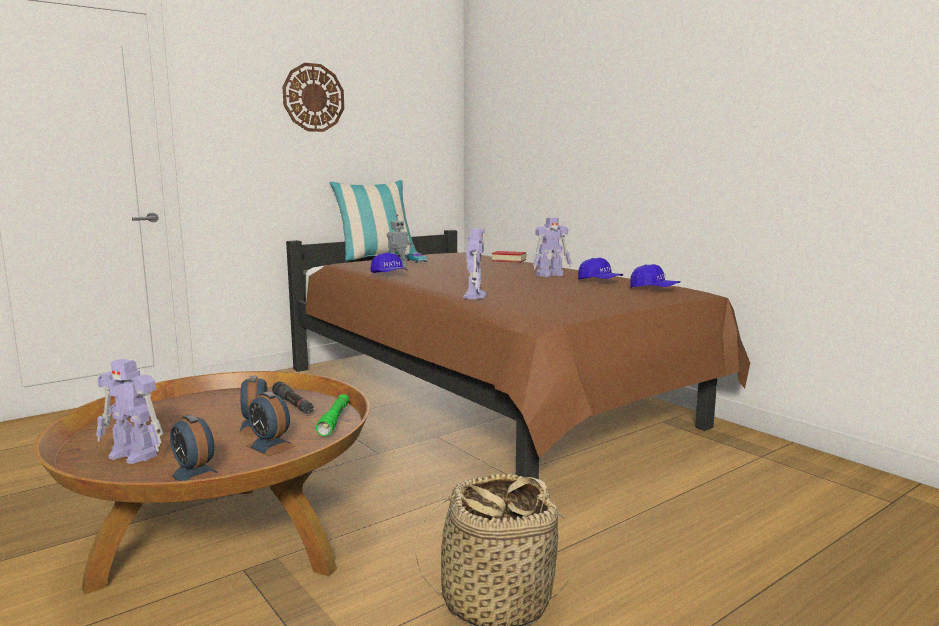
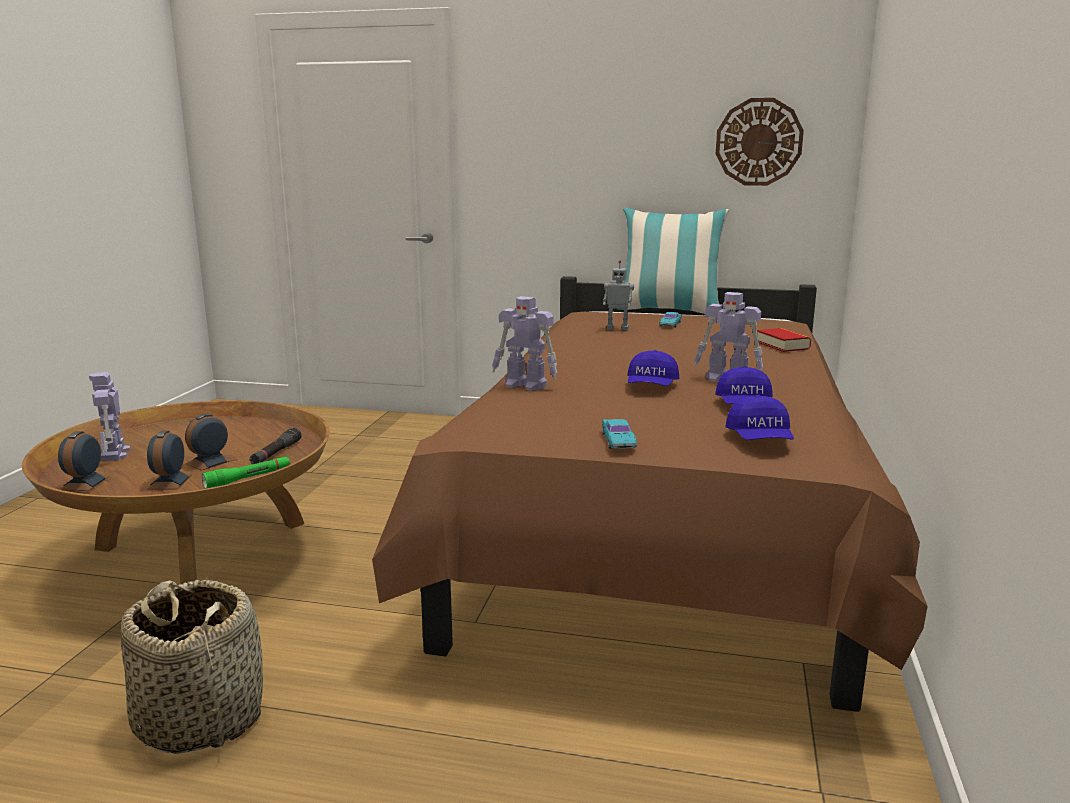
camera: 50 degrees right, 5 degrees up
wall clock [282,63,344,132] -> wall clock moved to [716,98,804,186]
blue cap [370,253,407,273] -> blue cap moved to [627,350,679,386]
toy robot [463,228,487,299] -> toy robot turned 60 degrees clockwise [492,296,557,391]
none -> turquoise toy car [602,419,637,449]

